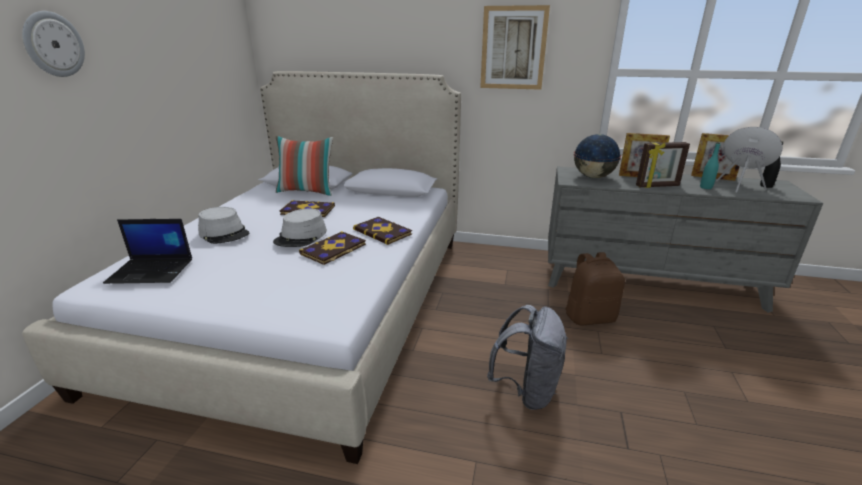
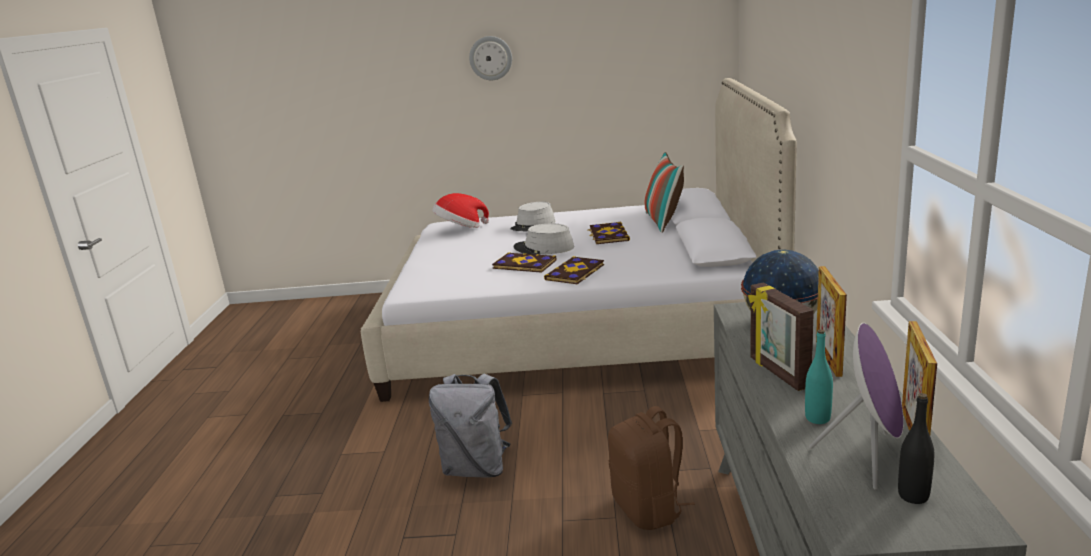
camera: 80 degrees right, 5 degrees down
laptop [103,219,192,284] -> hat [432,193,489,228]
picture [480,5,550,90] -> none

